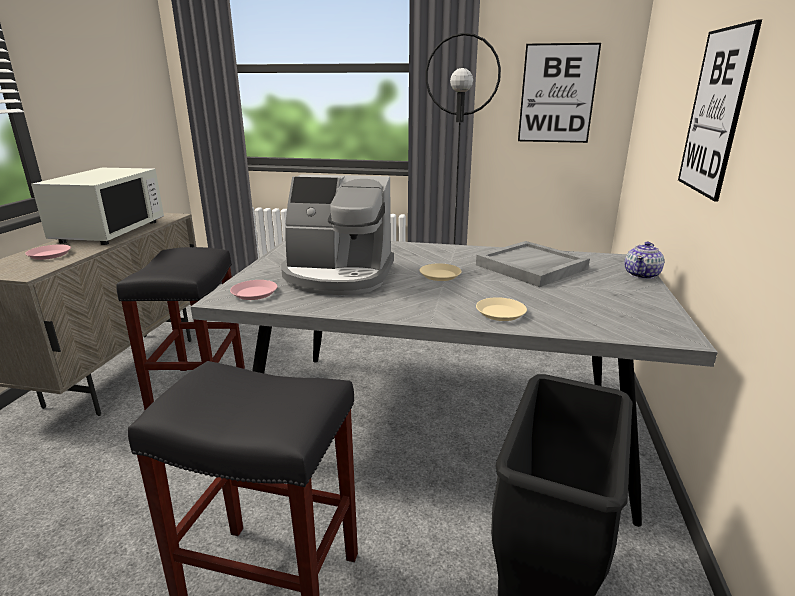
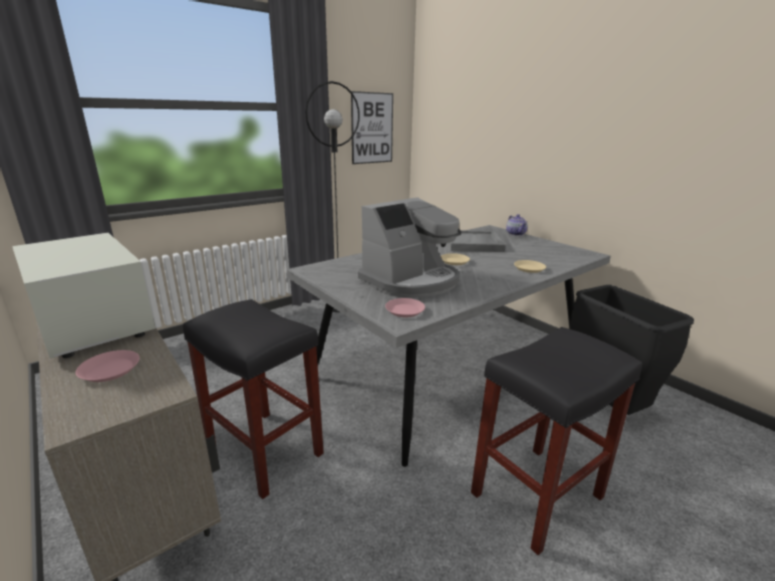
camera: 50 degrees left, 0 degrees up
picture [678,19,762,202] -> none

